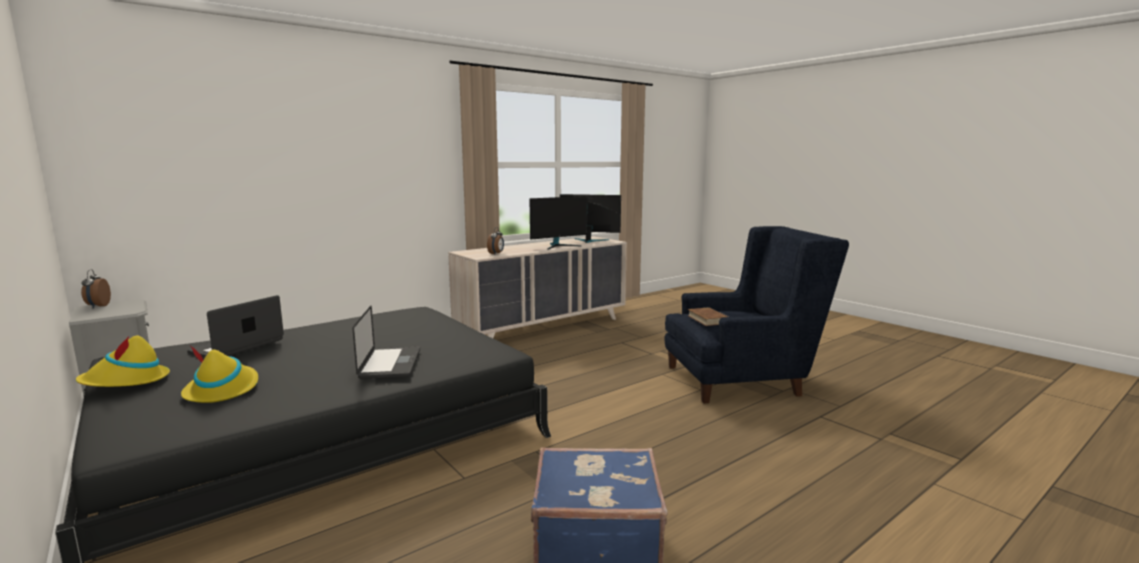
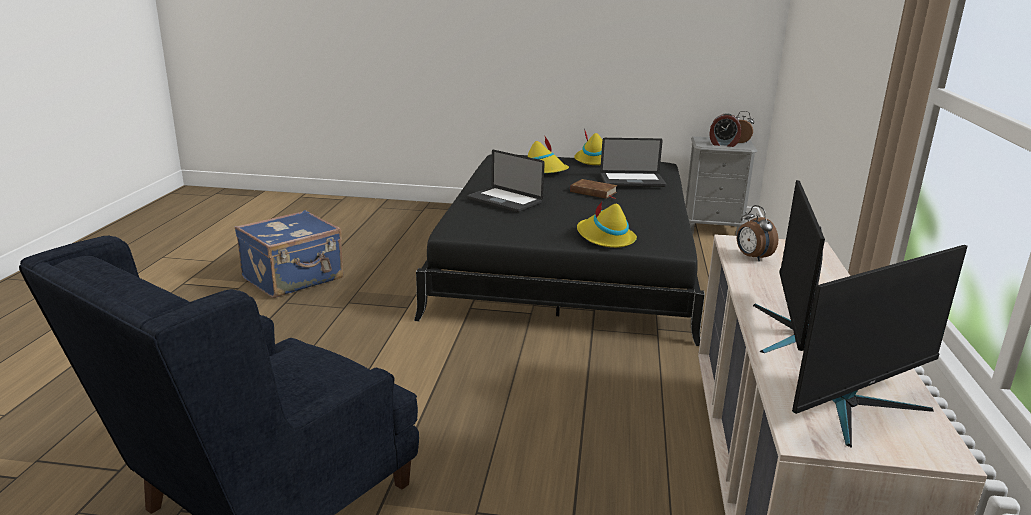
camera: 135 degrees right, 10 degrees up
laptop [187,295,284,358] -> laptop turned 105 degrees clockwise [600,138,666,187]
brown book [688,307,728,326] -> brown book moved to [570,179,618,199]
none -> yellow hat [577,202,637,248]
none -> alarm clock [709,113,741,147]

